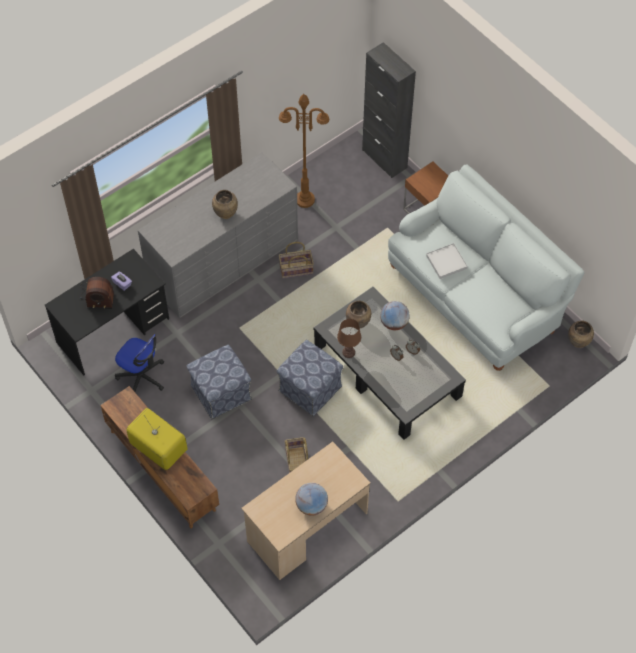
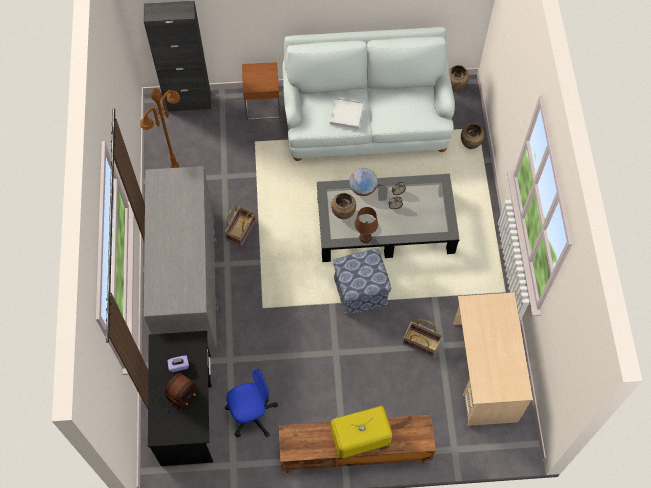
camera: 55 degrees left, 5 degrees up
ottoman [187,345,252,419] -> none
brown vase [212,190,238,219] -> brown vase moved to [461,124,484,149]
globe [295,483,328,516] -> none

